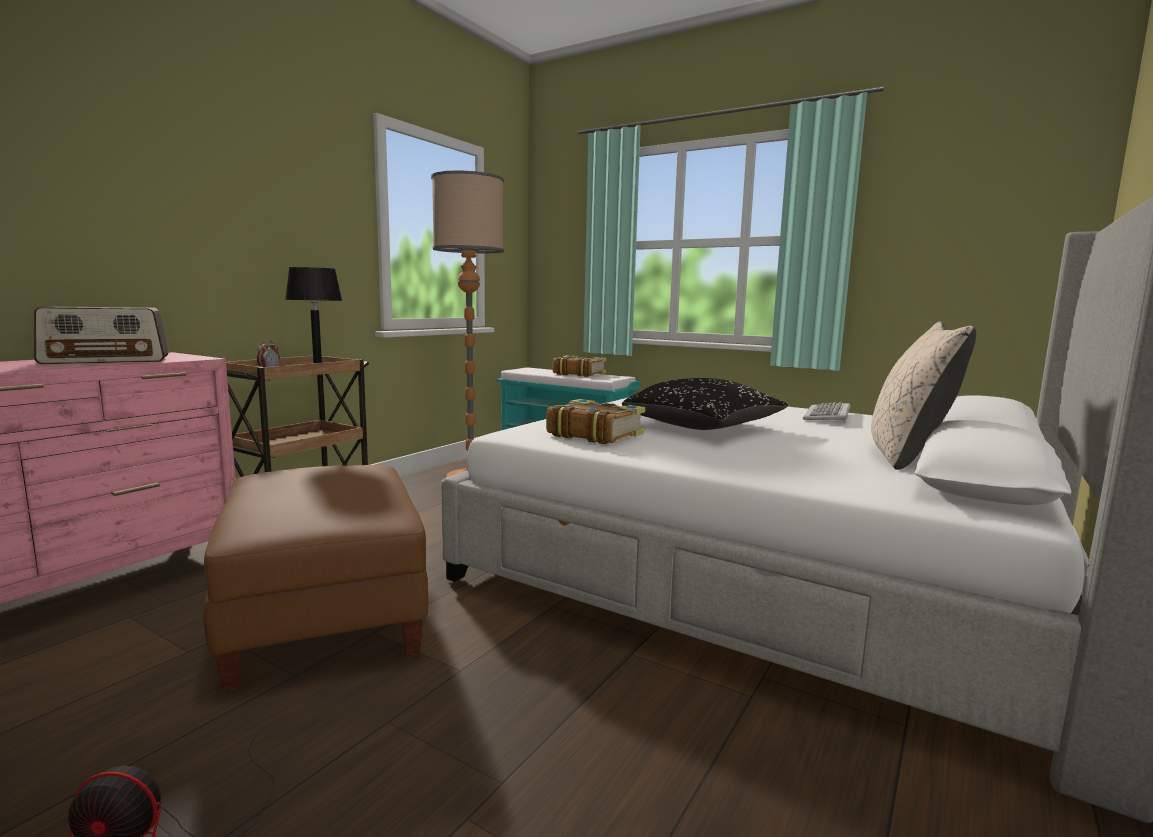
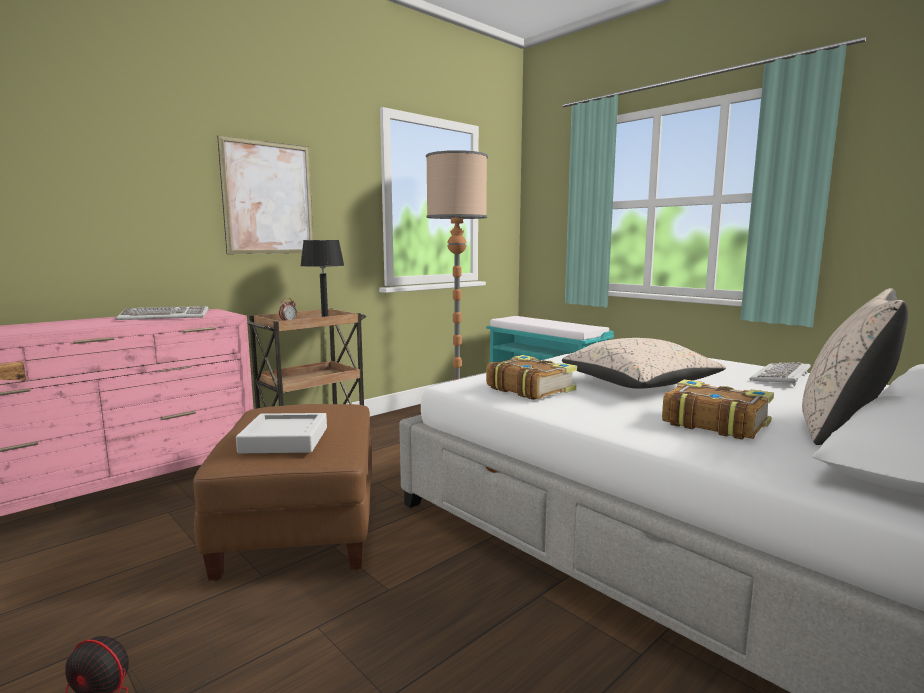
camera: 15 degrees right, 0 degrees up
radio [34,306,169,364] -> keyboard [115,306,209,320]
book [553,355,606,377] -> book moved to [662,379,774,440]
black pillow [622,378,788,430] -> beige pillow [562,338,726,389]
none -> picture [217,135,314,254]
none -> grey tray [236,413,327,454]

